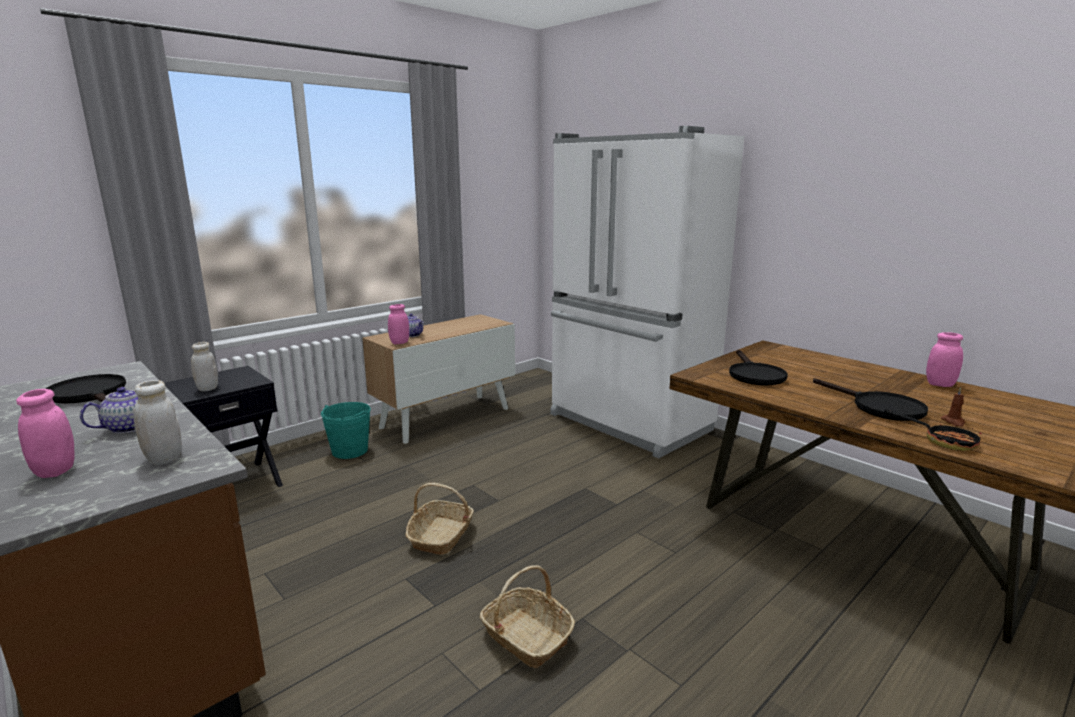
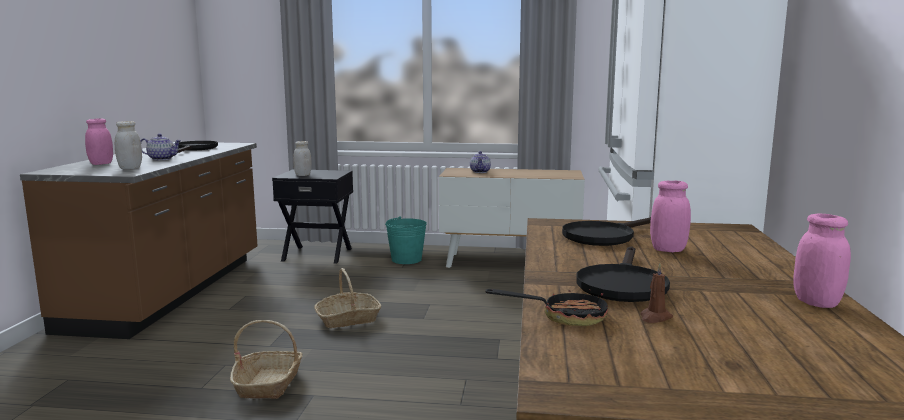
camera: 50 degrees right, 5 degrees down
pink jar [388,304,409,344] -> pink jar moved to [650,181,691,252]
frying pan [884,409,981,451] -> frying pan turned 90 degrees counterclockwise [485,289,608,326]

